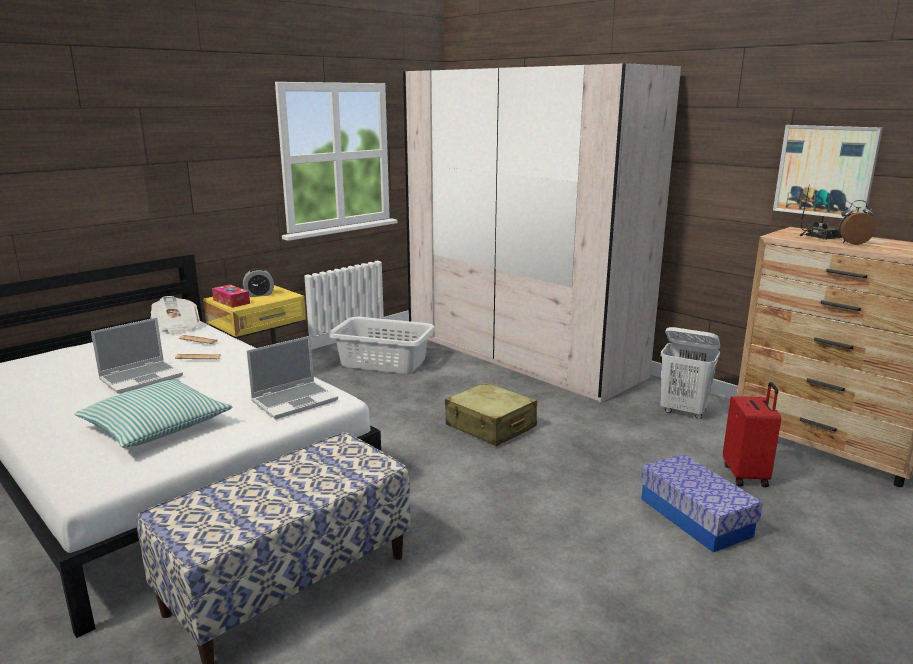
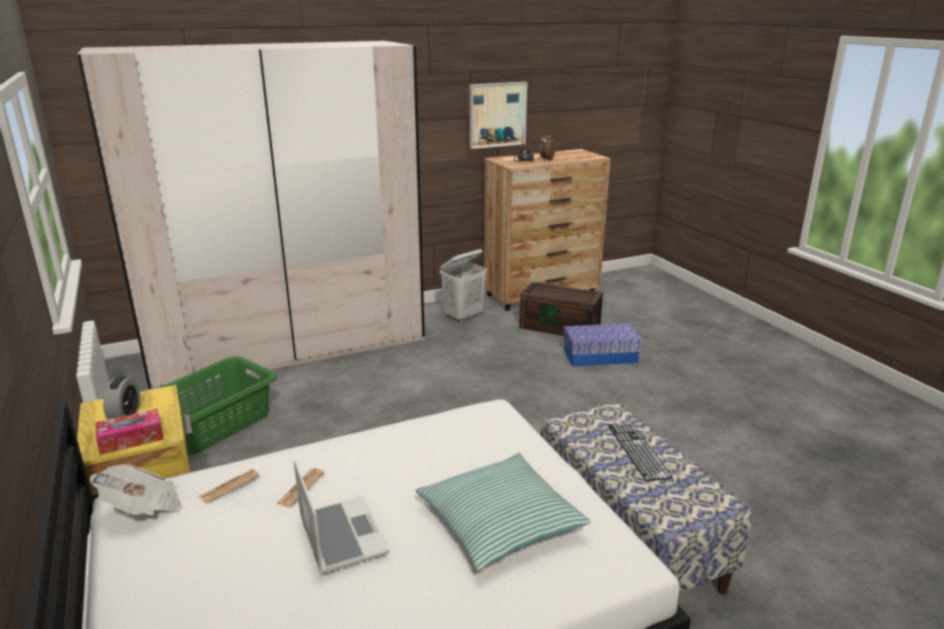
camera: 70 degrees left, 5 degrees up
laptop [247,336,338,419] -> none
grey laundry basket [328,317,435,374] -> green laundry basket [159,356,277,455]
beige suitcase [445,382,537,446] -> none
red suitcase [723,382,781,487] -> brown storage box [519,282,603,336]
none -> keyboard [608,422,673,482]

